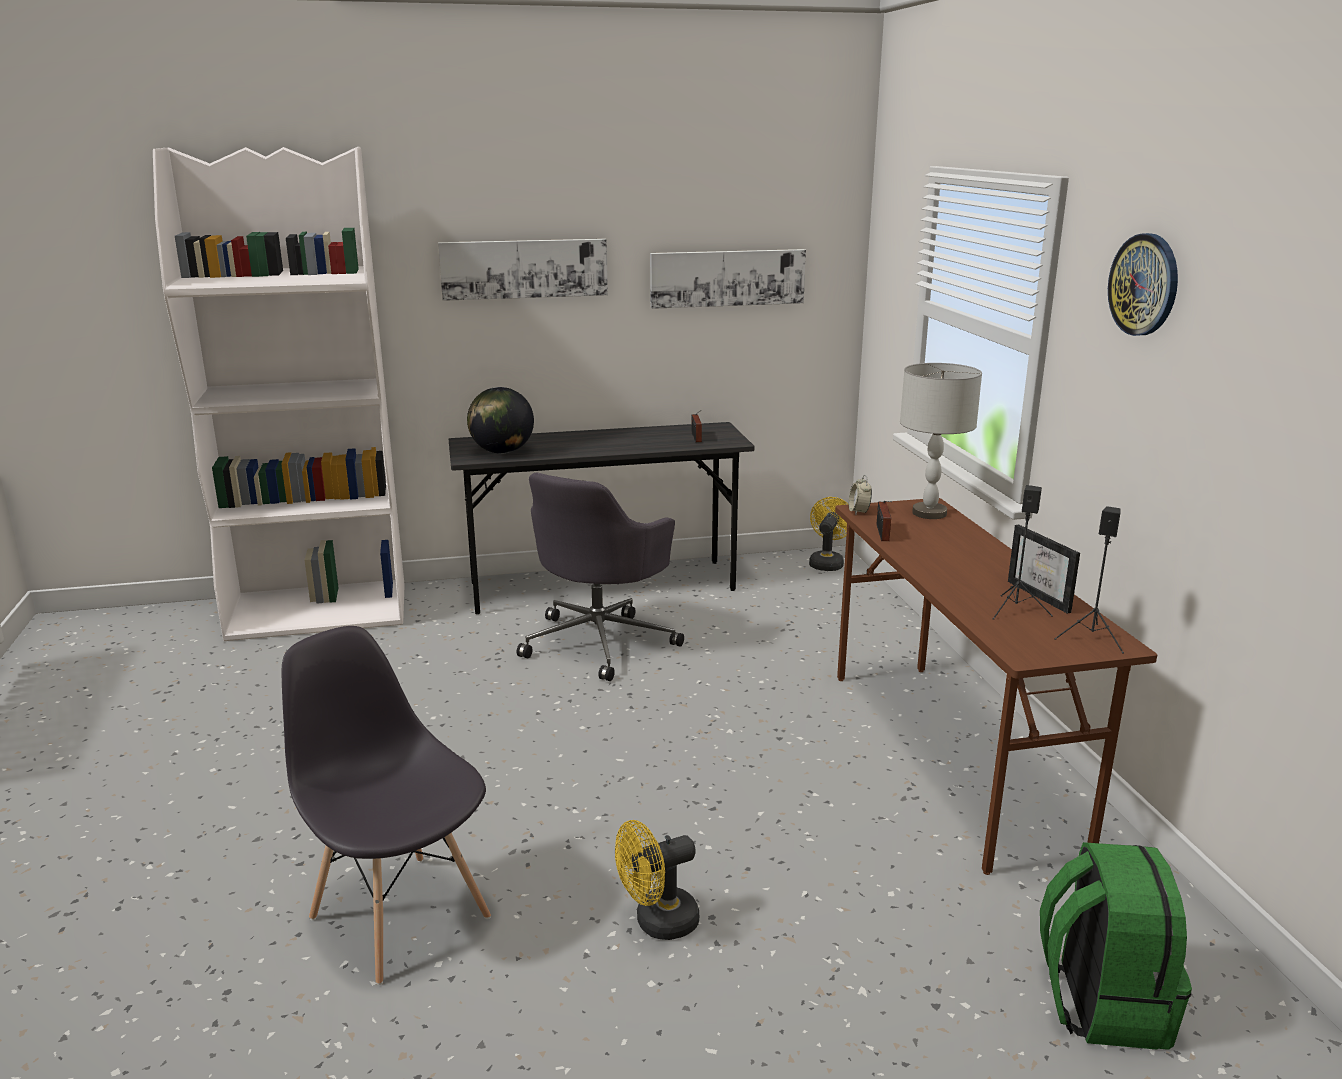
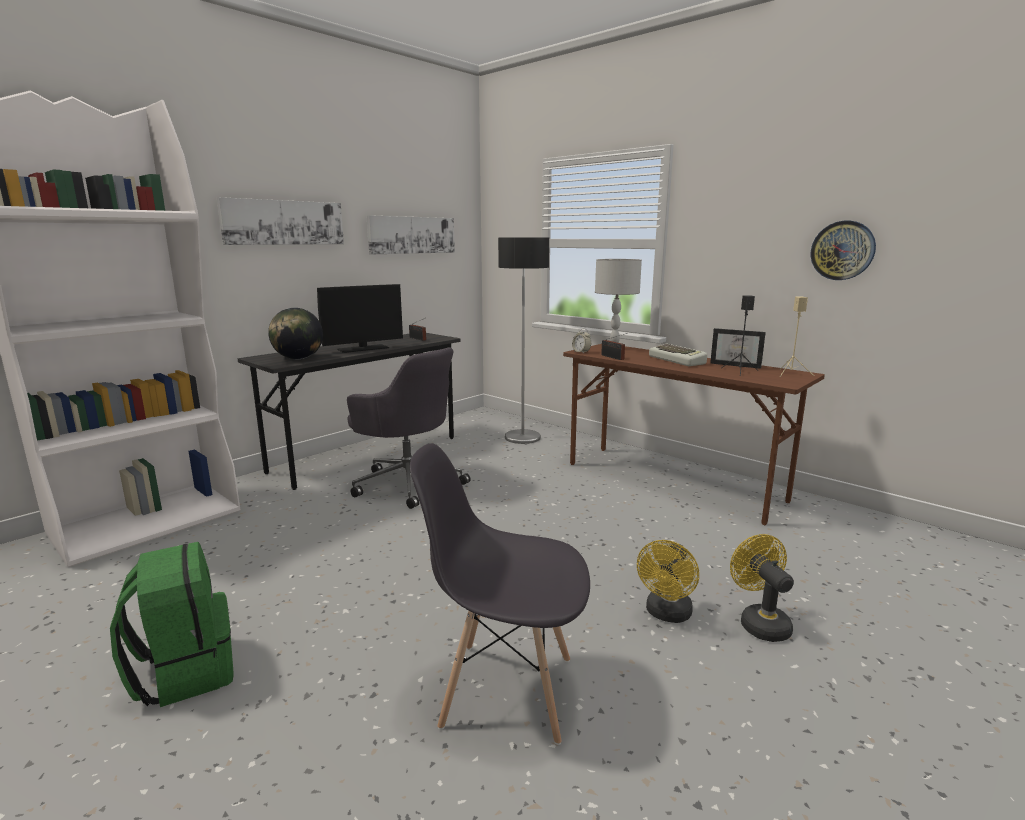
camera: 35 degrees left, 5 degrees down
grey office chair [517,472,684,681] -> grey office chair turned 45 degrees counterclockwise [347,347,470,509]
yellow fan [809,497,849,571] -> yellow fan moved to [730,534,794,642]
green backpack [1040,842,1192,1050] -> green backpack moved to [110,542,234,707]
black speaker [1054,506,1124,654] -> beige speaker [779,297,814,377]
wall clock [1108,233,1178,336] -> wall clock moved to [811,221,876,280]
none -> monitor [317,284,403,353]
none -> floor lamp [498,237,549,444]
none -> keyboard [649,344,707,366]

